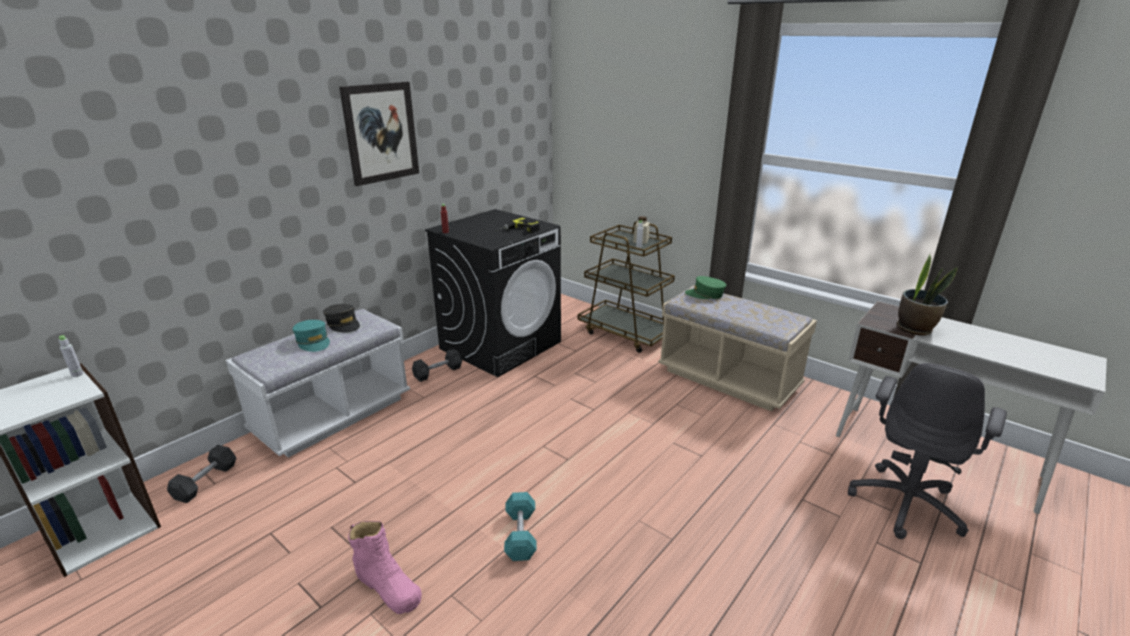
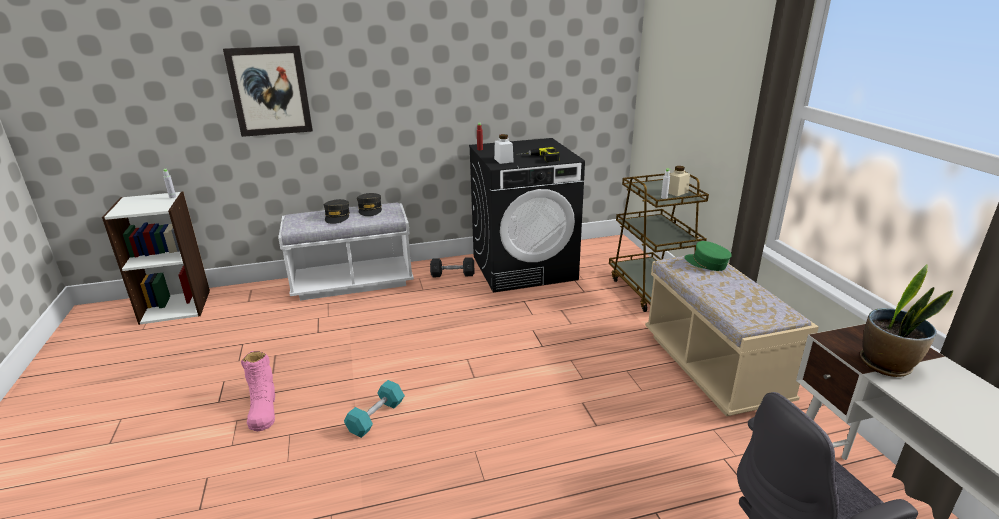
camera: 35 degrees right, 0 degrees up
grey dumbbell [167,445,236,503] -> none
turquoise cap [292,320,330,352] -> grey cap [324,199,350,224]
picture [339,82,419,186] -> picture moved to [223,45,313,137]
none -> white jar [494,134,514,164]

